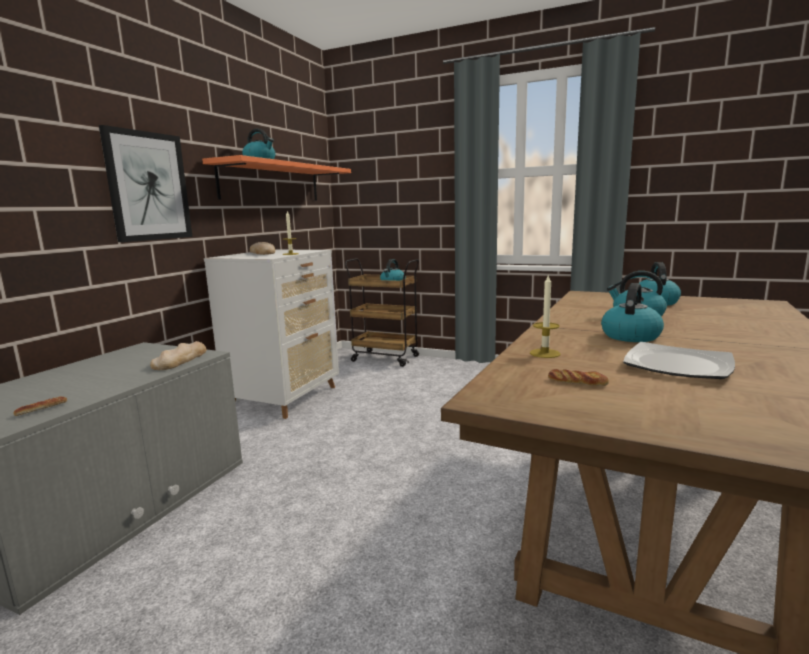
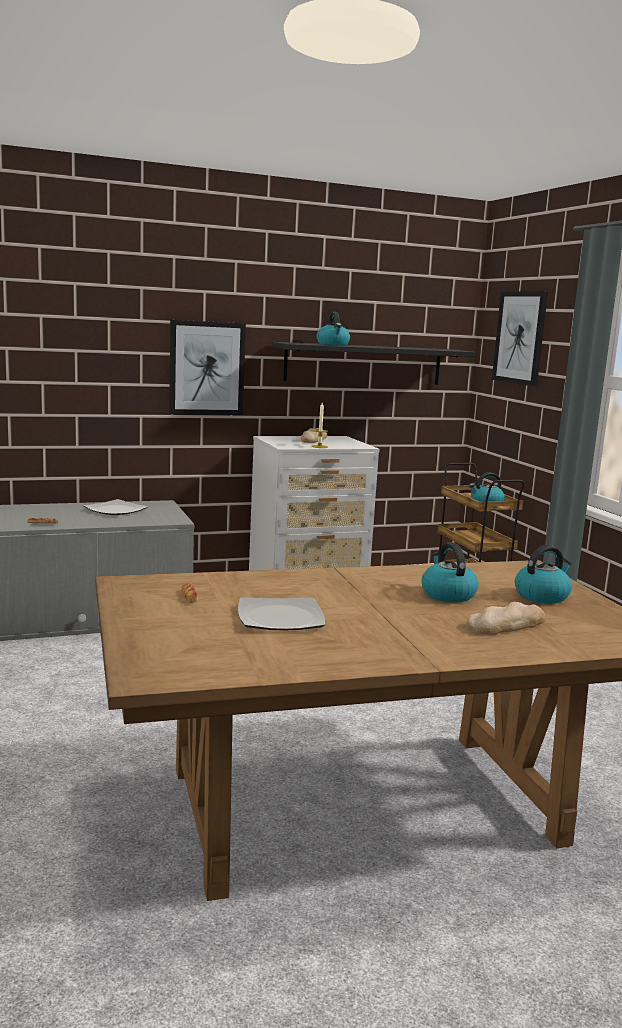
camera: 45 degrees right, 0 degrees up
bread [150,341,207,370] -> bread moved to [467,602,546,635]
orange shelf [202,155,351,201] -> black shelf [271,342,475,385]
candle [530,275,560,358] -> none
kettle [601,283,664,342] -> none
none -> plate [84,499,148,515]
none -> picture [492,291,548,386]

